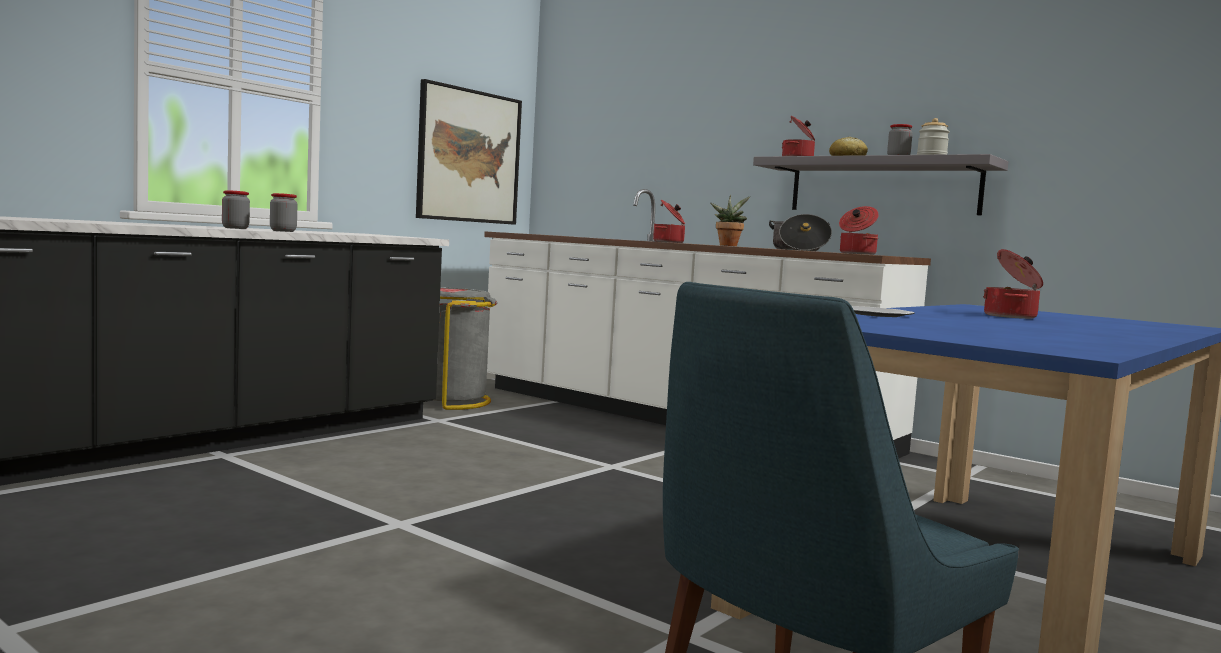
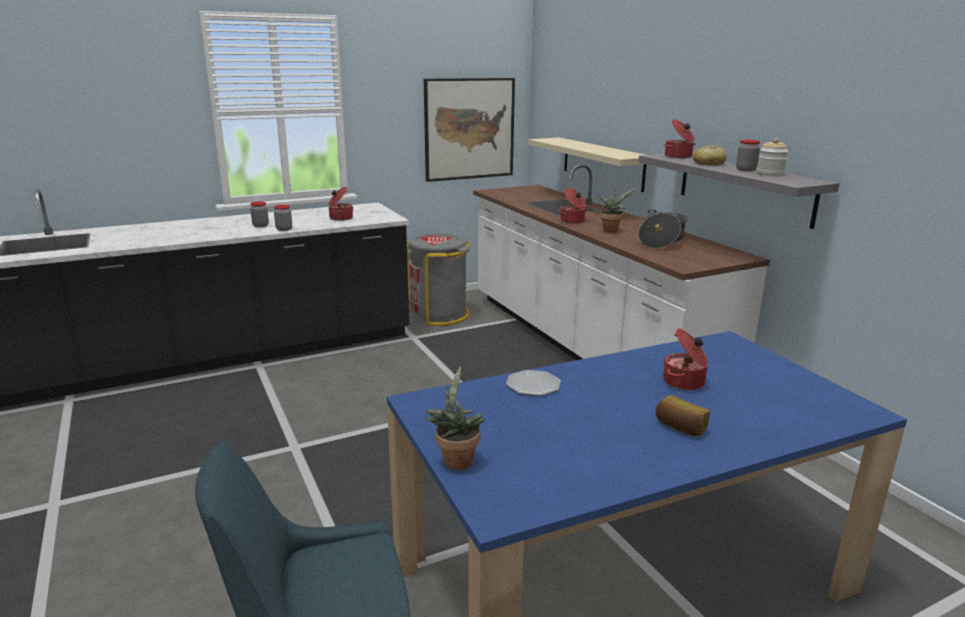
camera: 25 degrees right, 15 degrees up
cooking pot [839,206,878,255] -> cooking pot moved to [328,187,353,221]
none -> potted plant [425,366,484,470]
none -> beige shelf [528,138,647,192]
none -> bread [656,395,710,436]

